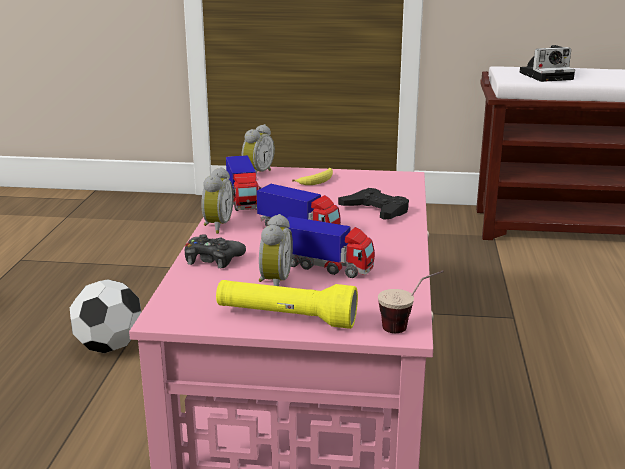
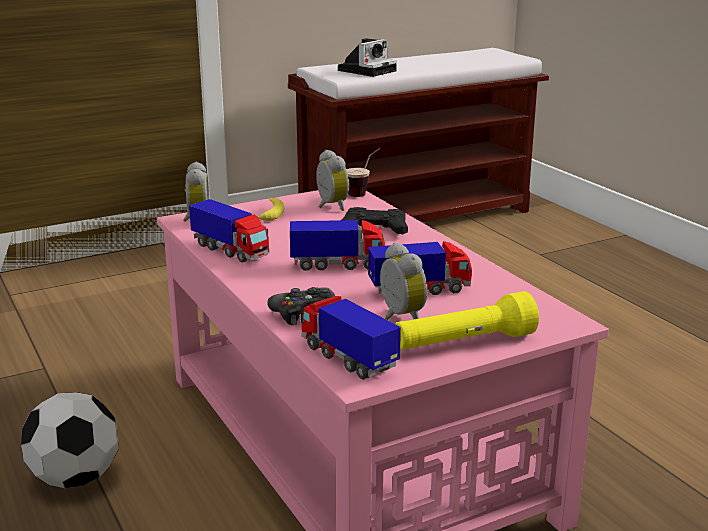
camera: 35 degrees left, 0 degrees up
alarm clock [201,167,234,234] -> alarm clock moved to [316,150,349,211]
cup [378,270,444,333] -> cup moved to [347,148,381,197]
none -> toy truck [301,296,401,380]

